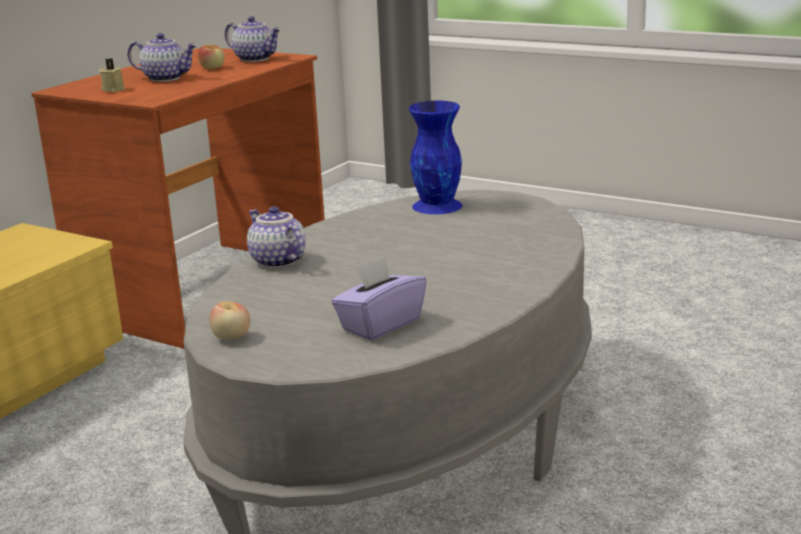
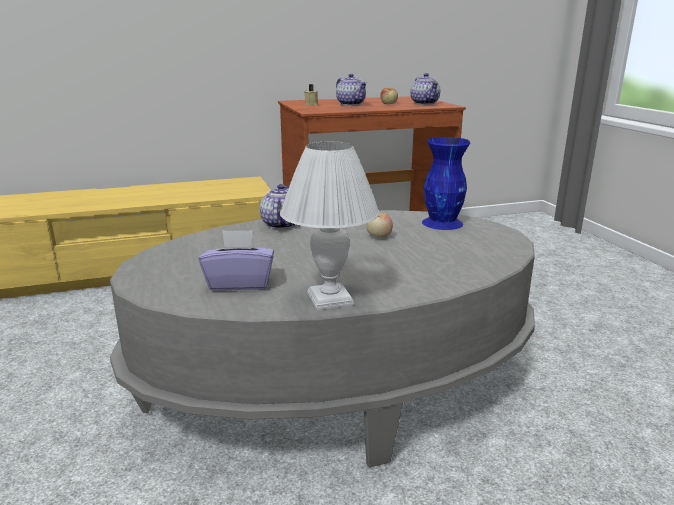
camera: 40 degrees right, 0 degrees up
apple [210,302,250,339] -> apple moved to [366,212,393,238]
none -> white table lamp [280,142,380,310]

